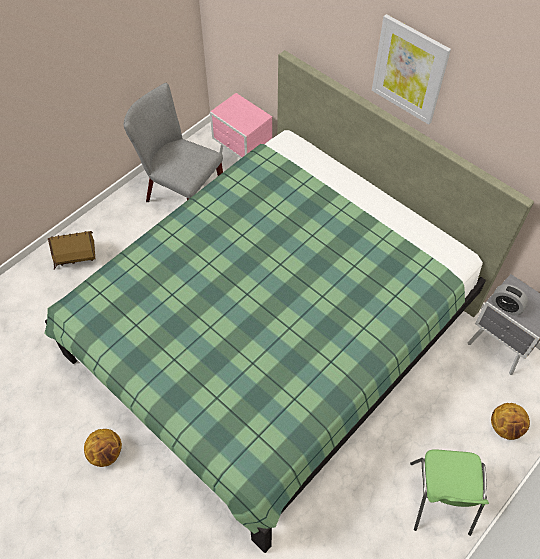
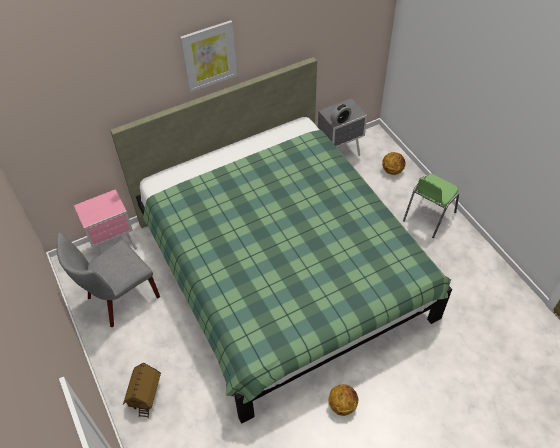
camera: 70 degrees left, 5 degrees down
green chair [410,449,489,536] -> green chair turned 105 degrees clockwise [403,174,459,238]

